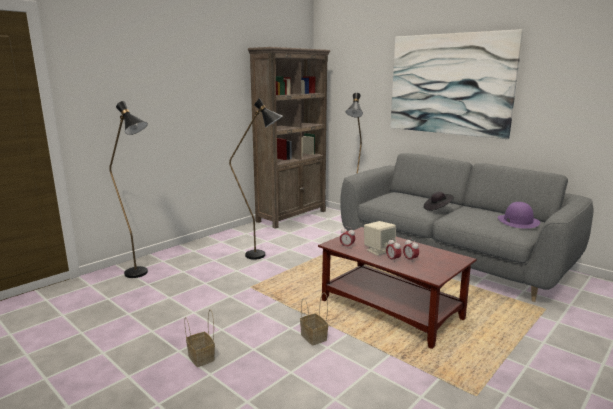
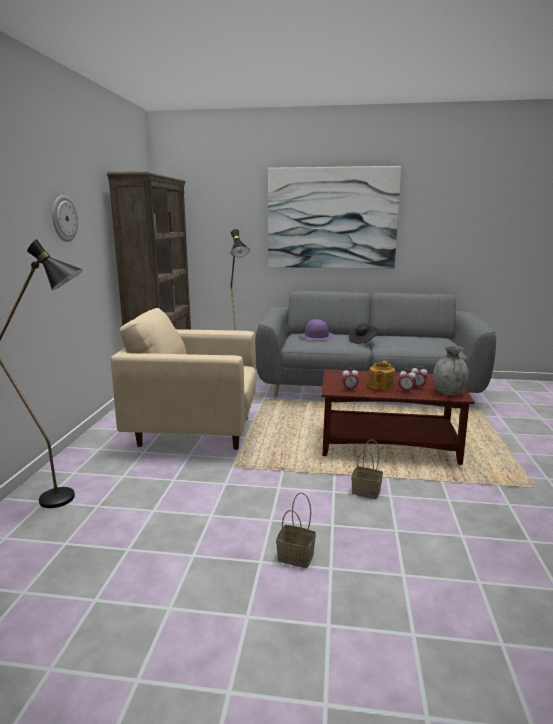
camera: 35 degrees left, 0 degrees up
black floor lamp [229,98,283,260] -> beige armchair [111,308,256,450]
beige speaker [364,221,396,256] -> teapot [369,361,395,390]
purple hat [498,202,540,229] -> purple hat moved to [300,319,334,341]
none -> wall clock [52,195,78,242]
none -> grey vase [433,346,469,395]

